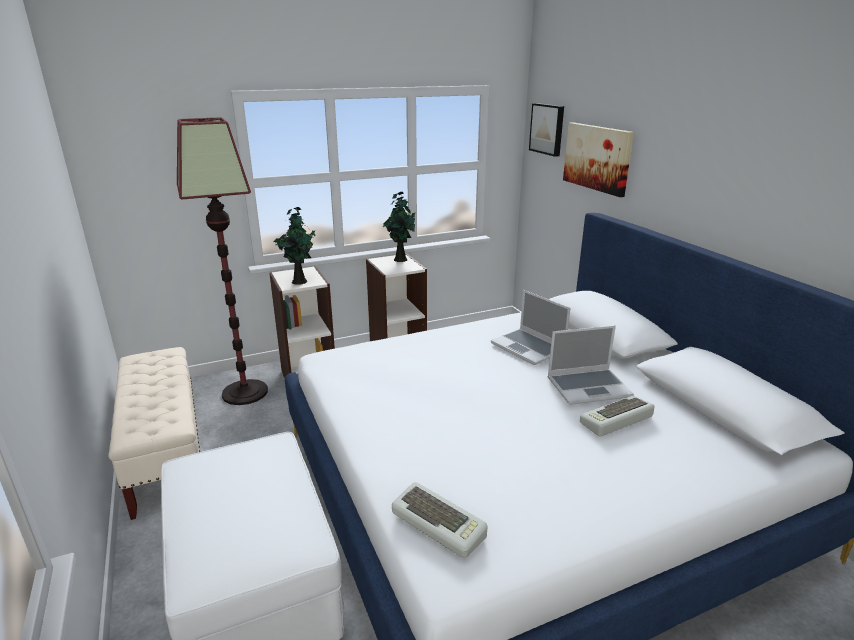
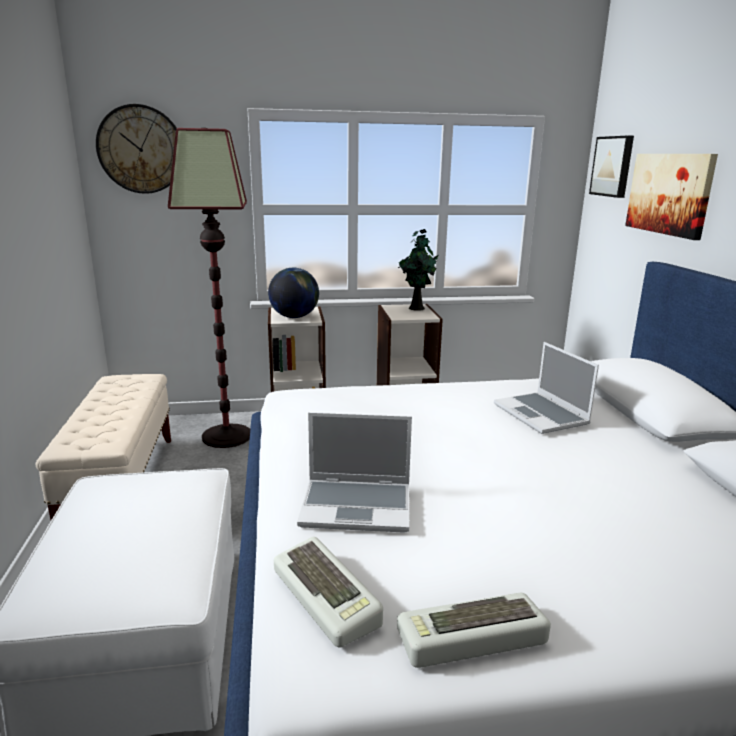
camera: 15 degrees right, 5 degrees down
potted plant [274,207,316,285] -> globe [268,268,319,318]
laptop [547,325,634,405] -> laptop moved to [297,412,412,533]
keyboard [580,396,655,437] -> keyboard moved to [397,593,551,668]
none -> wall clock [96,104,177,194]

